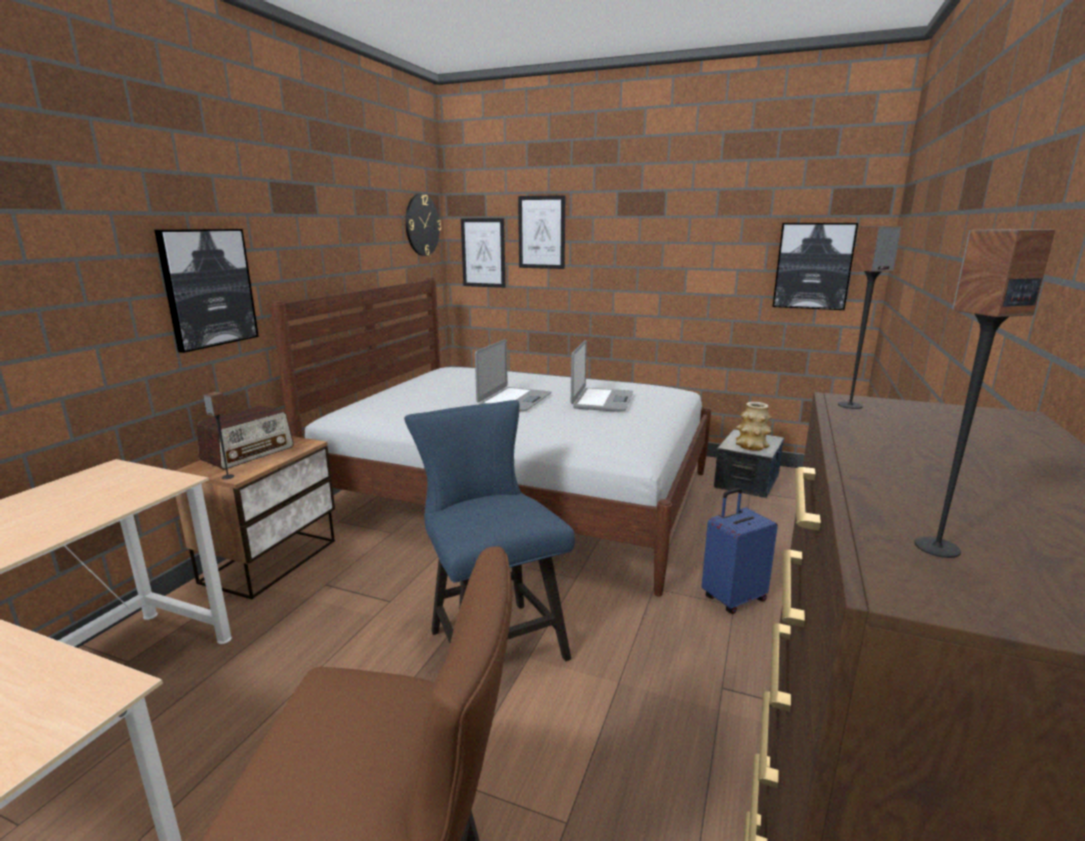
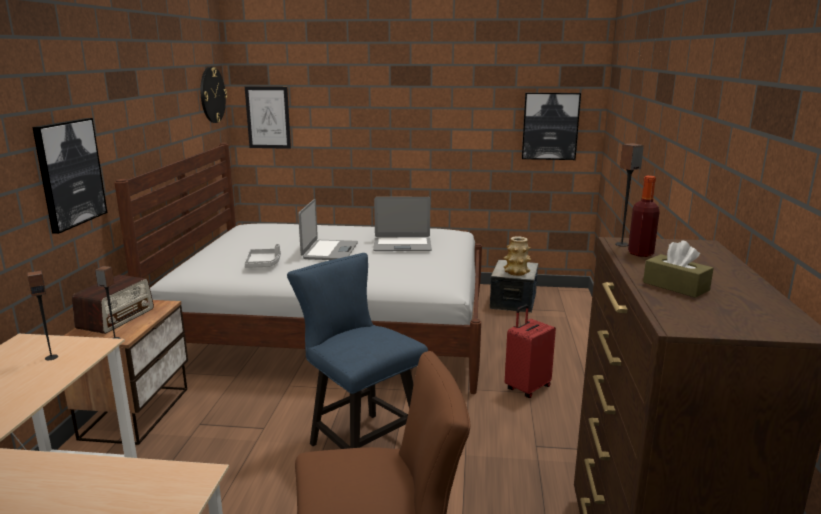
camera: 15 degrees left, 0 degrees up
picture [518,195,565,269] -> none
laptop [571,340,633,412] -> laptop turned 90 degrees clockwise [373,197,432,251]
blue suitcase [702,488,778,614] -> red suitcase [505,305,556,398]
speaker [914,229,1055,558] -> speaker moved to [27,270,58,360]
none -> grey tray [245,244,281,267]
none -> bottle [628,176,660,257]
none -> brown tissue box [643,240,714,298]

